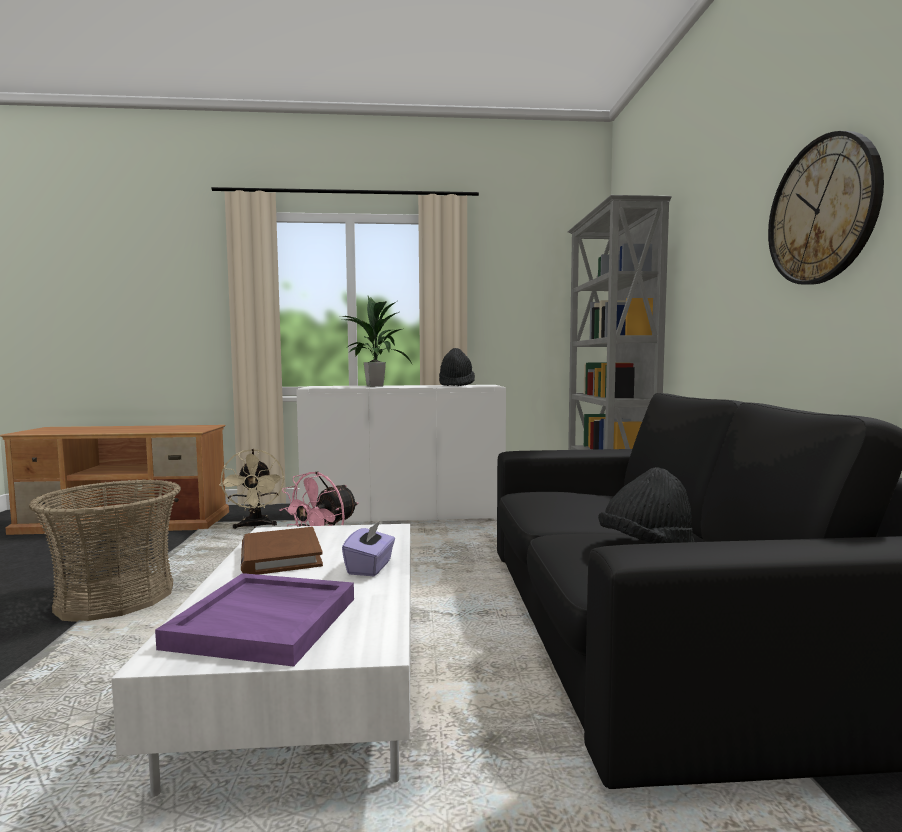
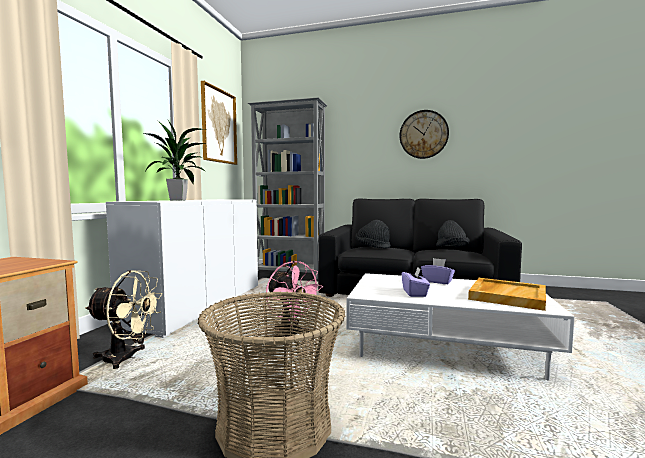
camera: 70 degrees left, 0 degrees up
purple tray [155,573,354,667] -> beige tray [468,278,546,311]
brown book [241,527,323,575] -> purple tissue box [402,267,430,297]
black hat [439,348,475,387] -> black hat moved to [355,220,391,249]
none -> picture [201,81,237,165]

